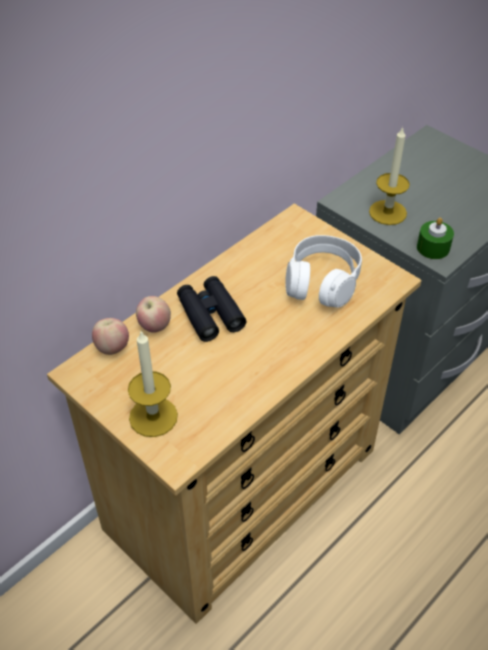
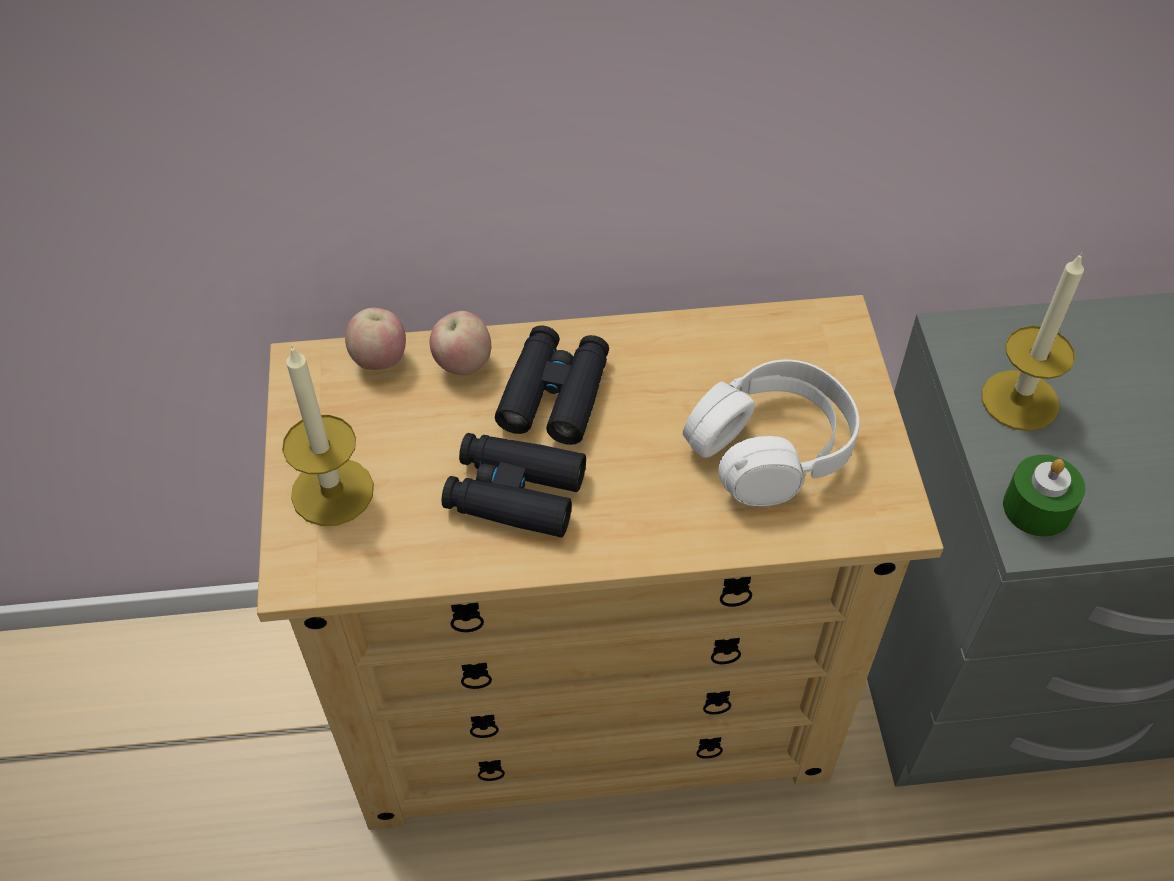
camera: 40 degrees right, 5 degrees up
none -> black binoculars [442,433,586,537]

